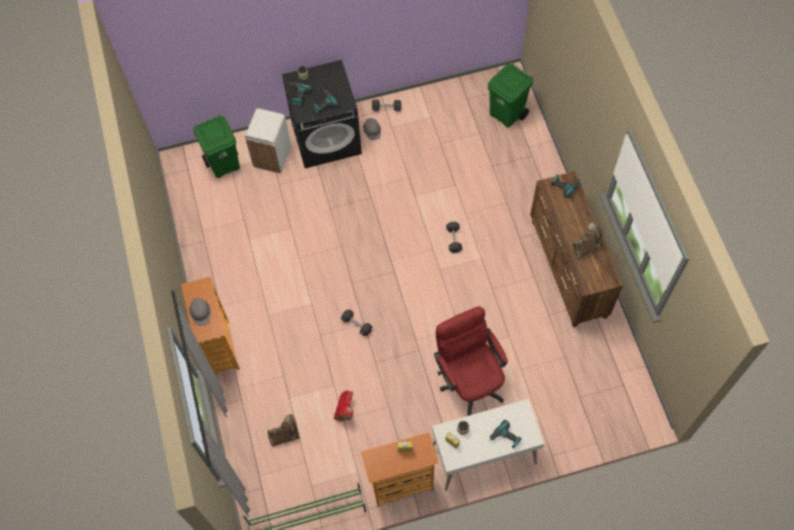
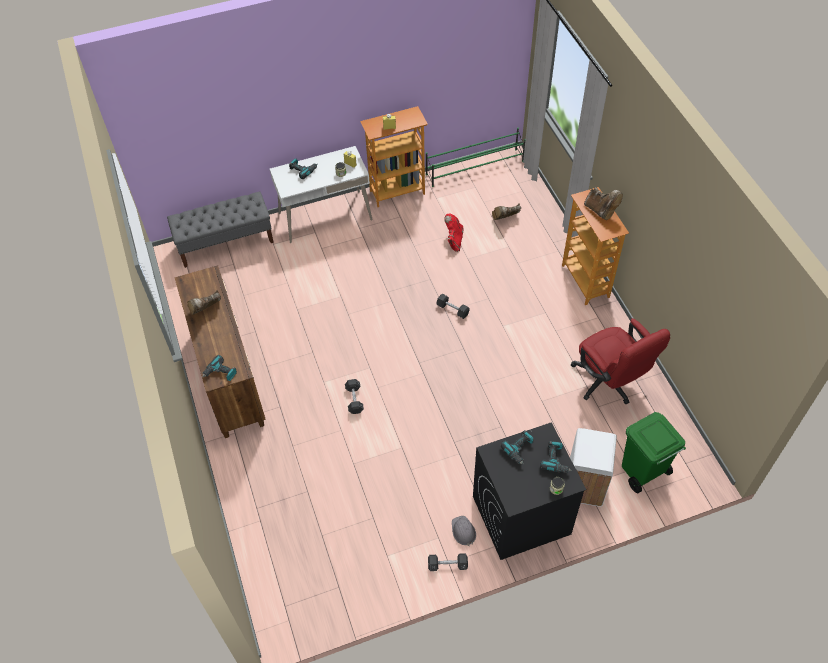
camera: 175 degrees right, 10 degrees down
grey hard hat [189,297,211,326] -> brown boot [584,187,623,220]
red office chair [434,306,508,416] -> red office chair moved to [571,318,670,404]
green trash can [488,63,533,128] -> none
none -> grey bench [167,191,274,268]

